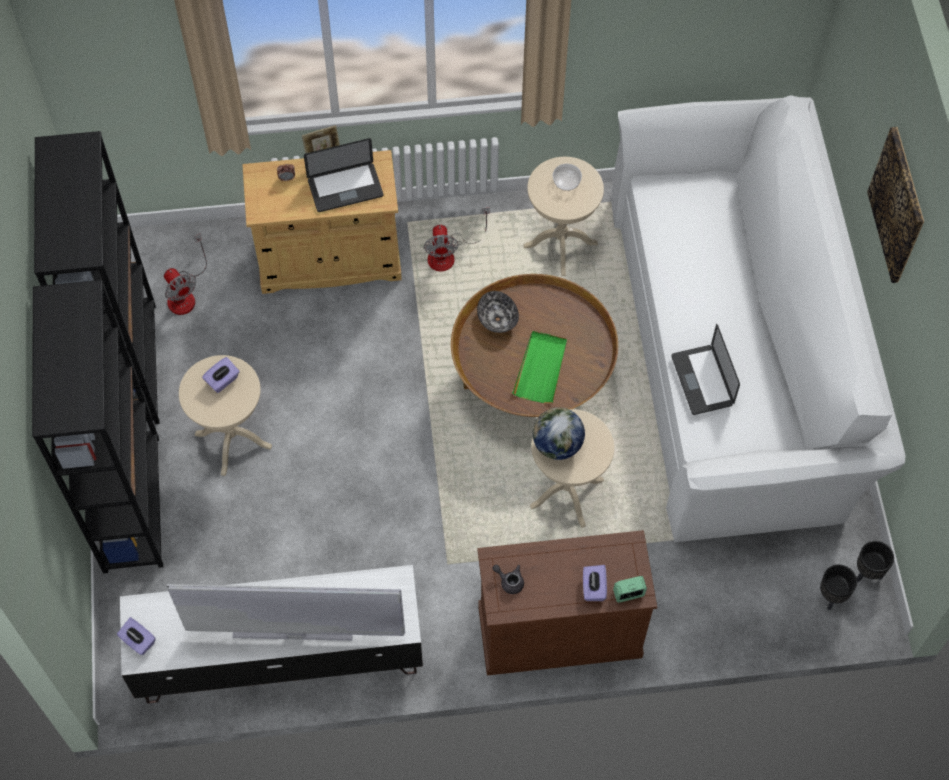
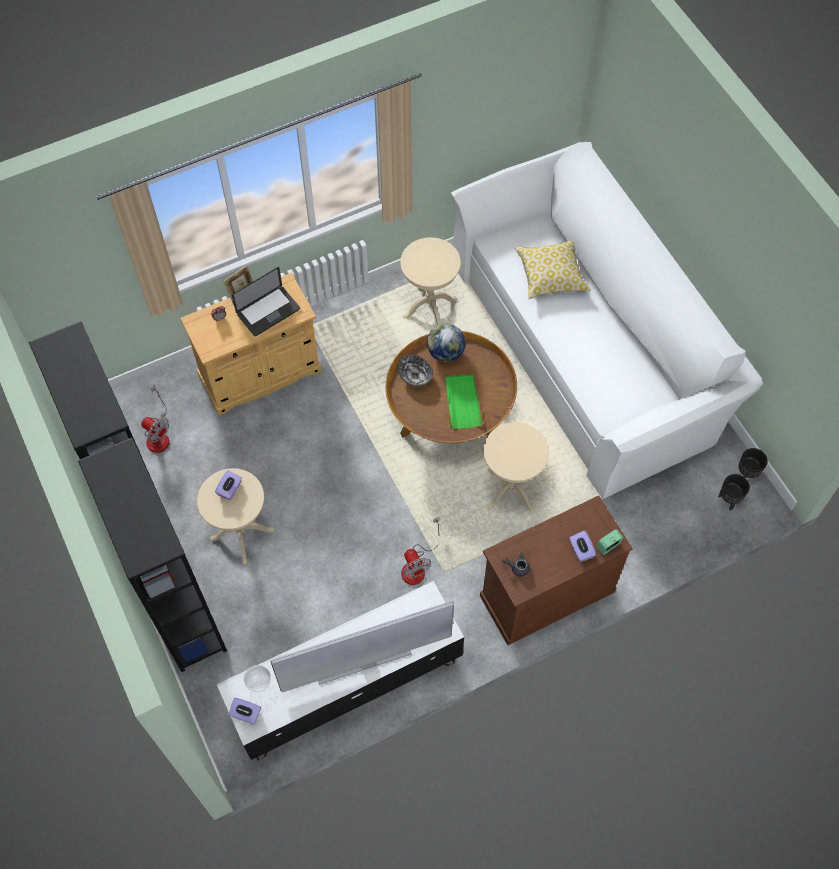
camera: 20 degrees left, 0 degrees up
fan [424,208,490,271] -> fan moved to [401,517,439,585]
globe [533,407,585,460] -> globe moved to [427,324,465,362]
bowl [553,164,582,191] -> bowl moved to [244,665,271,692]
laptop [671,324,740,415] -> none
picture [867,127,924,283] -> none
none -> pillow [515,240,591,299]

